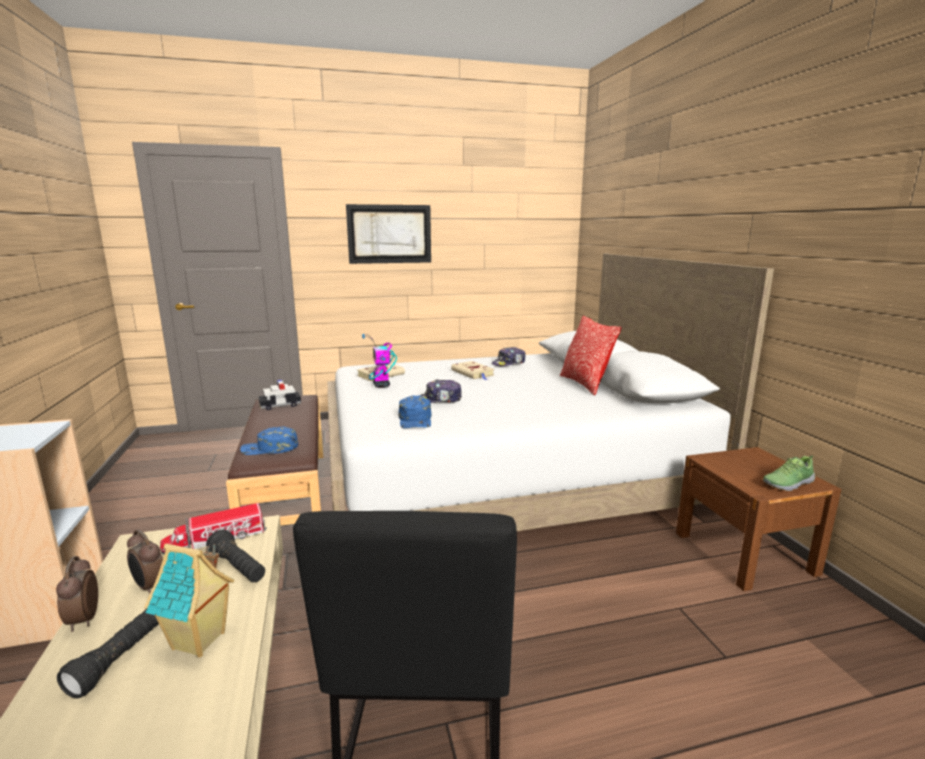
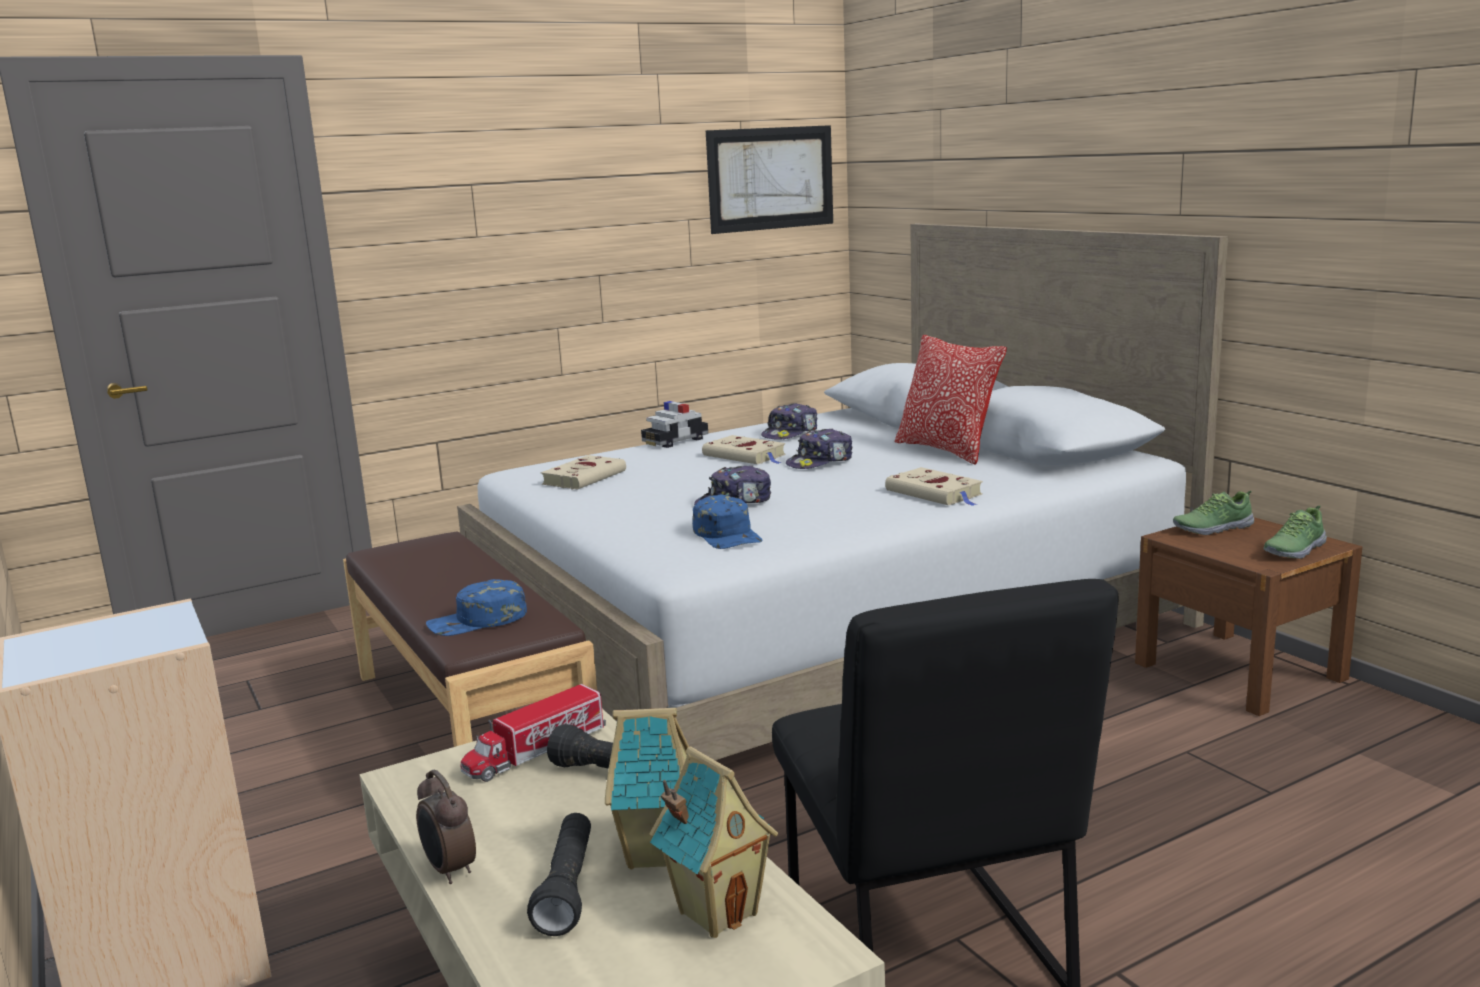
camera: 15 degrees left, 0 degrees up
alarm clock [127,530,163,595] -> none
toy car [258,380,301,410] -> toy car moved to [641,401,708,448]
picture [346,204,431,264] -> picture moved to [706,125,833,234]
toy robot [362,334,397,388] -> none
none -> toy house [649,746,778,938]
none -> cap [786,429,853,469]
none -> beige book [885,467,983,506]
none -> shoe [1173,491,1254,535]

